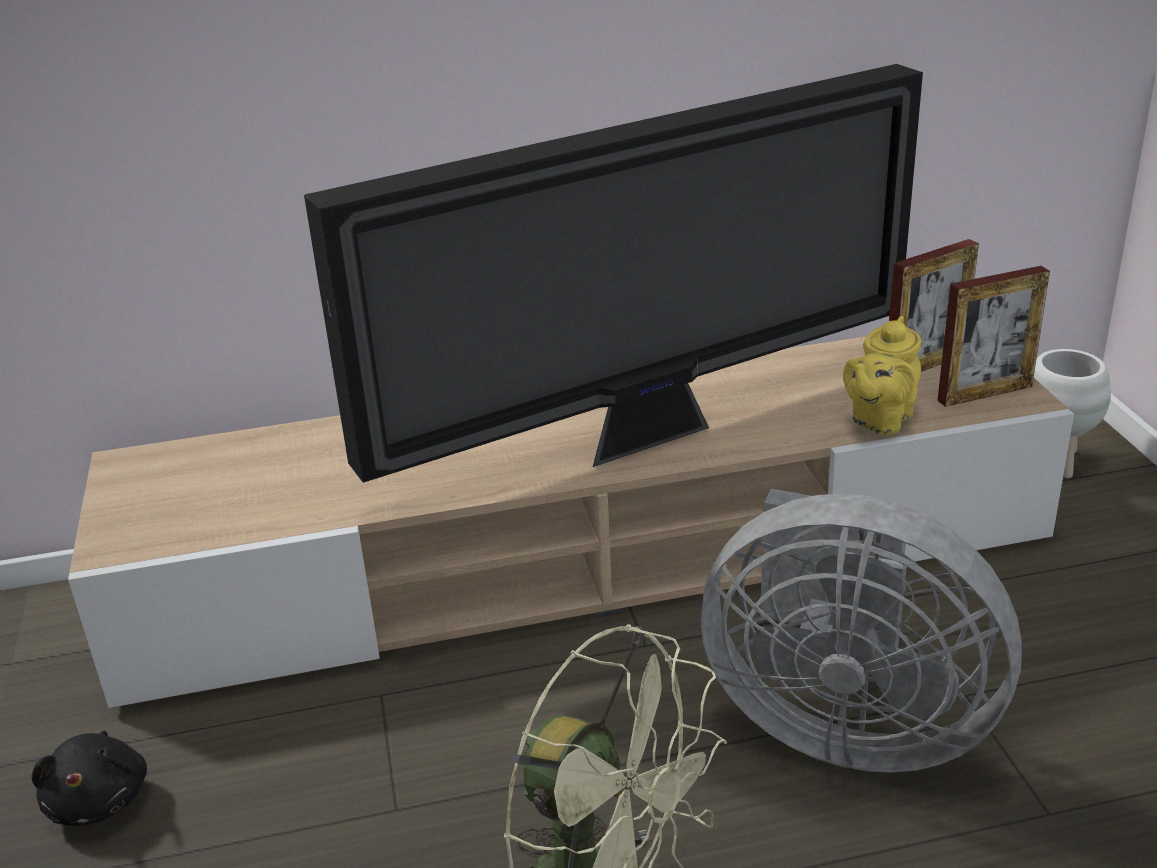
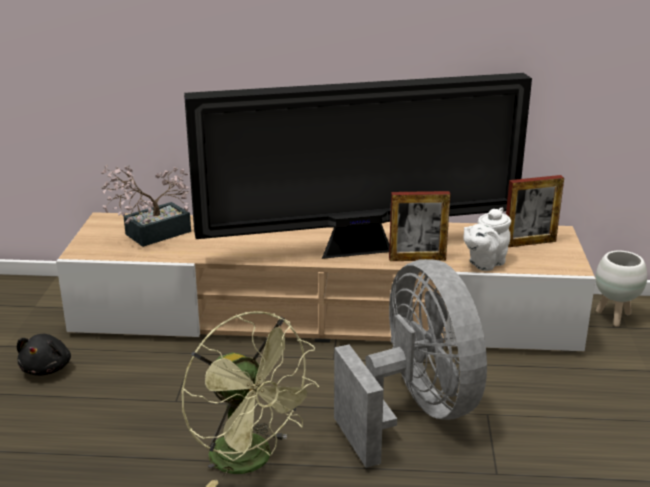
camera: 15 degrees right, 5 degrees down
grey fan [701,489,1022,773] -> grey fan turned 150 degrees counterclockwise [334,259,487,468]
yellow teapot [843,316,921,435] -> white teapot [463,208,511,271]
picture frame [937,266,1050,407] -> picture frame moved to [389,191,451,261]
none -> potted plant [101,164,191,247]

